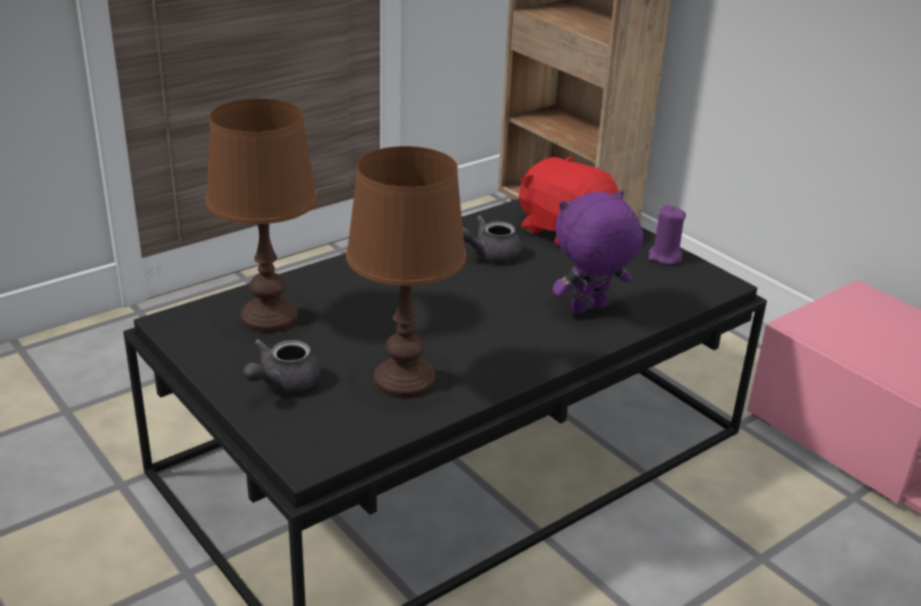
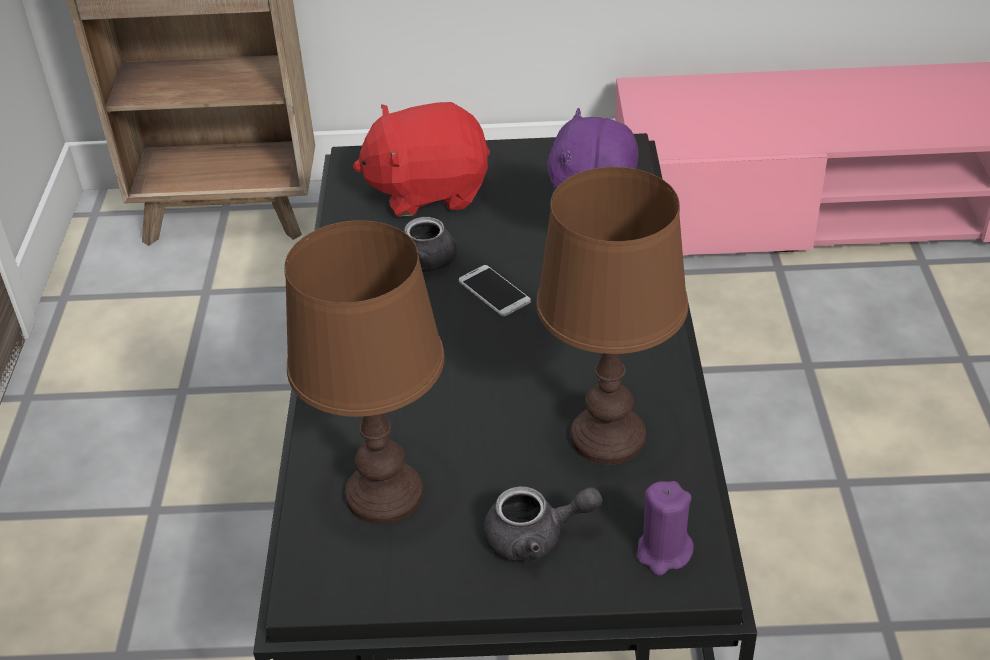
camera: 50 degrees left, 10 degrees up
grey teapot [243,339,322,393] -> grey teapot turned 75 degrees counterclockwise [483,486,602,562]
purple candle [648,205,686,265] -> purple candle moved to [637,481,694,575]
none -> phone [459,265,531,316]

